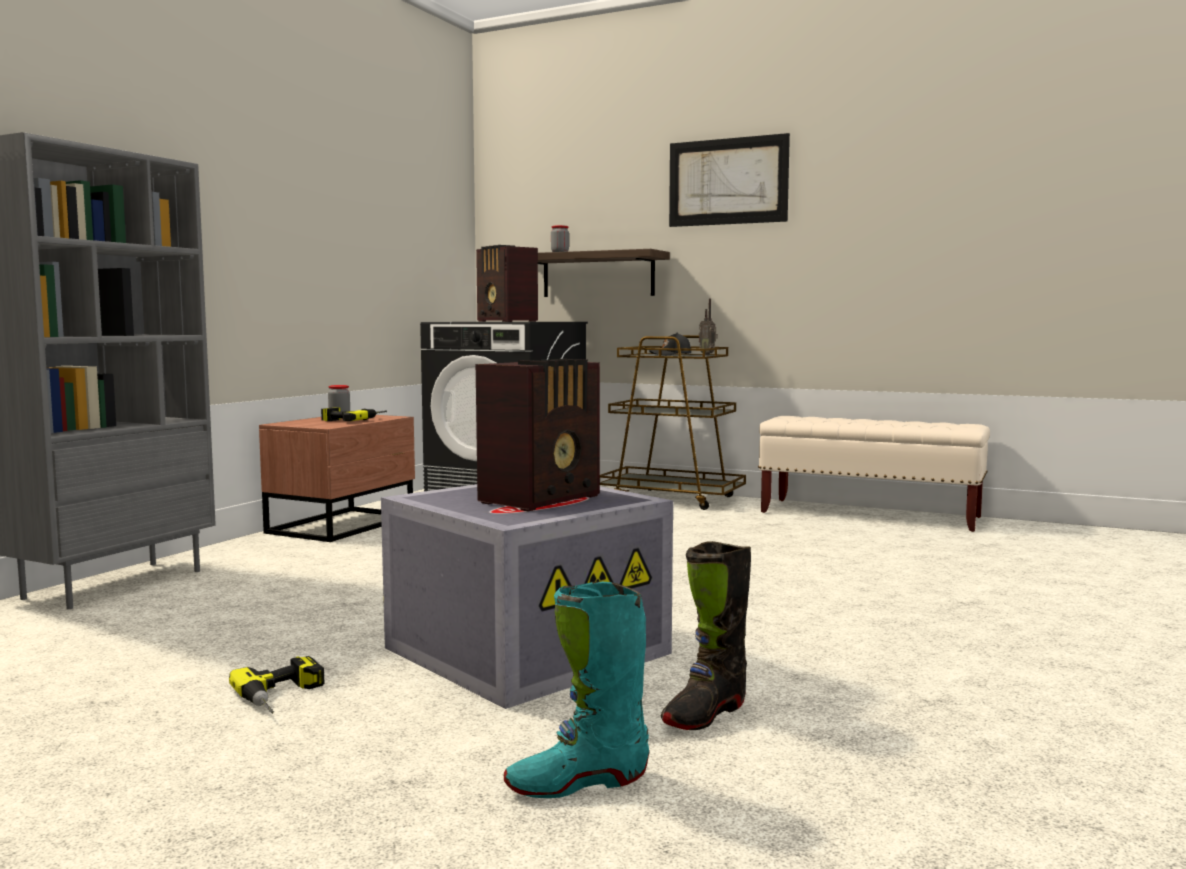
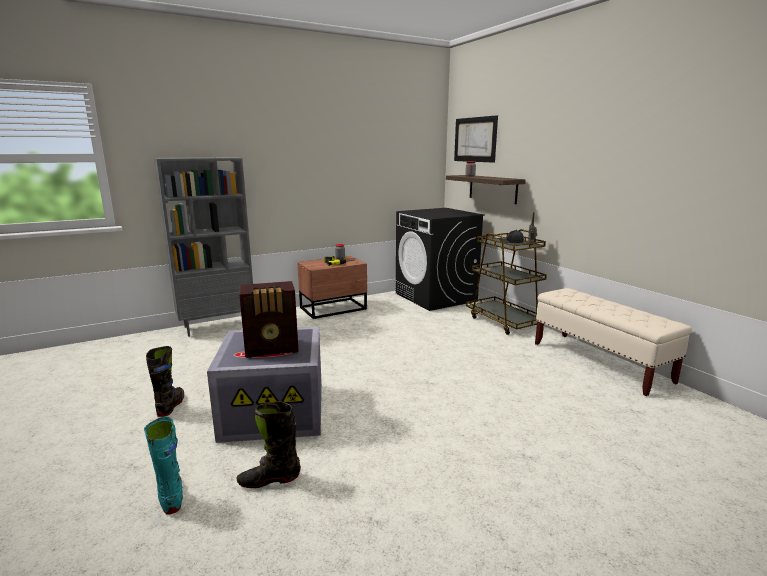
camera: 35 degrees right, 10 degrees up
power drill [229,656,324,714] -> black boot [146,346,184,417]
radio [476,245,538,322] -> none
turquoise boot [504,582,649,798] -> turquoise boot turned 45 degrees clockwise [144,417,183,515]
picture [669,133,790,227] -> picture moved to [454,115,498,163]

